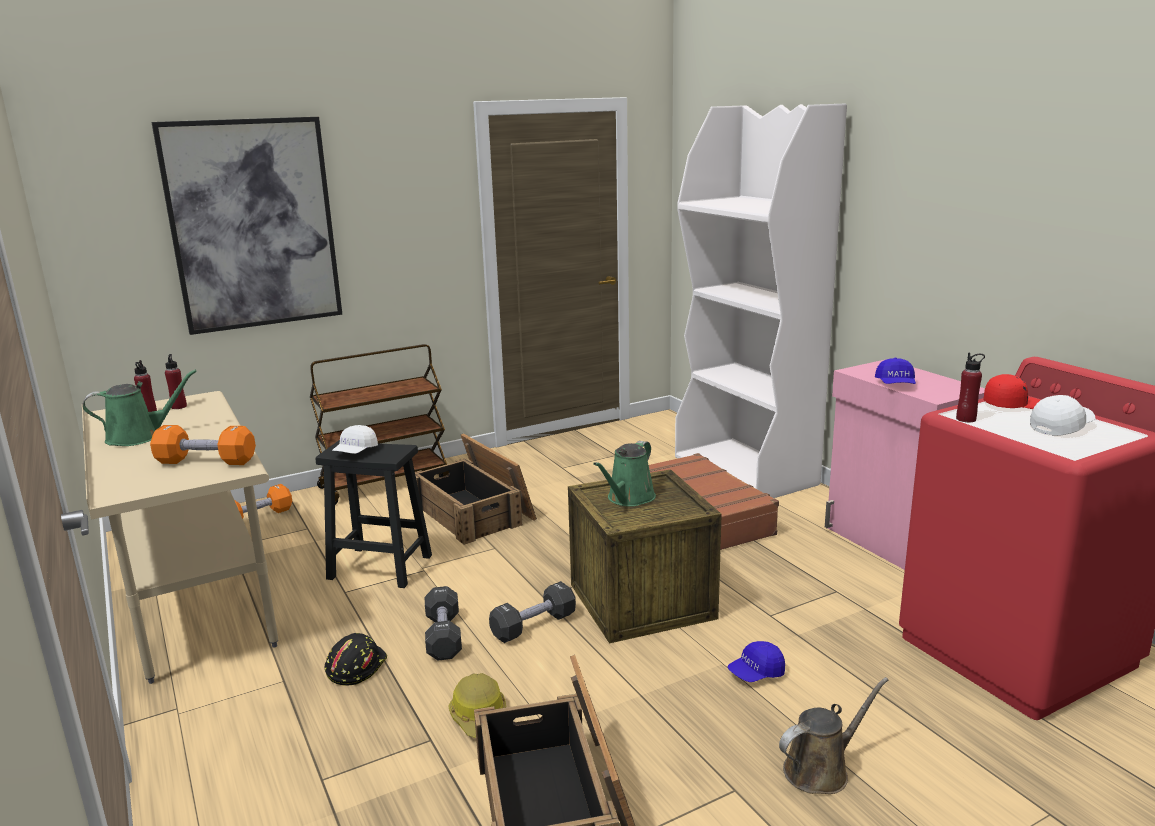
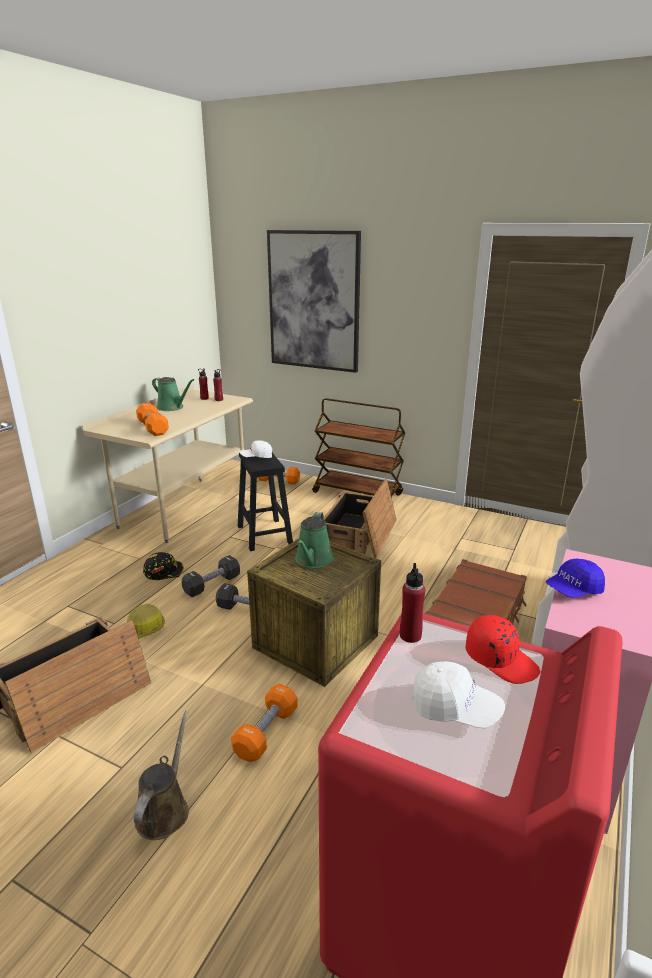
camera: 55 degrees right, 5 degrees up
green watering can [593,441,656,507] -> green watering can turned 75 degrees counterclockwise [295,512,334,568]
blue cap [727,641,785,682] -> orange dumbbell [231,684,298,762]
brown watering can [779,677,889,794] -> brown watering can turned 105 degrees counterclockwise [134,711,189,840]

